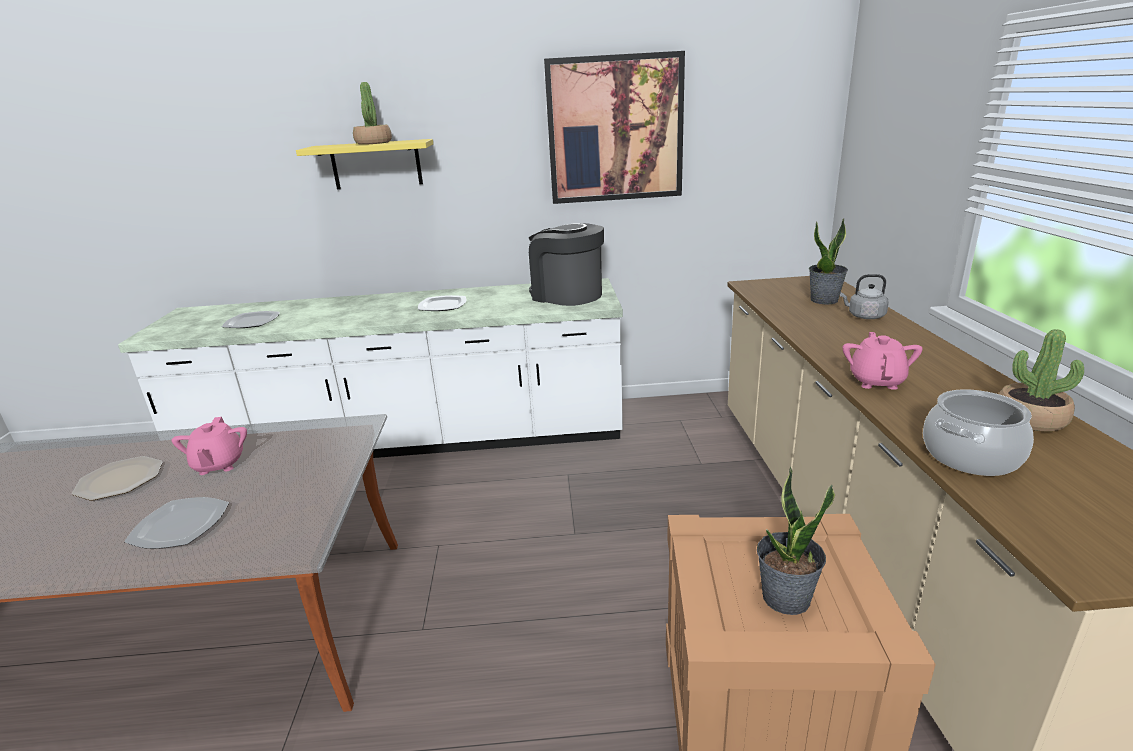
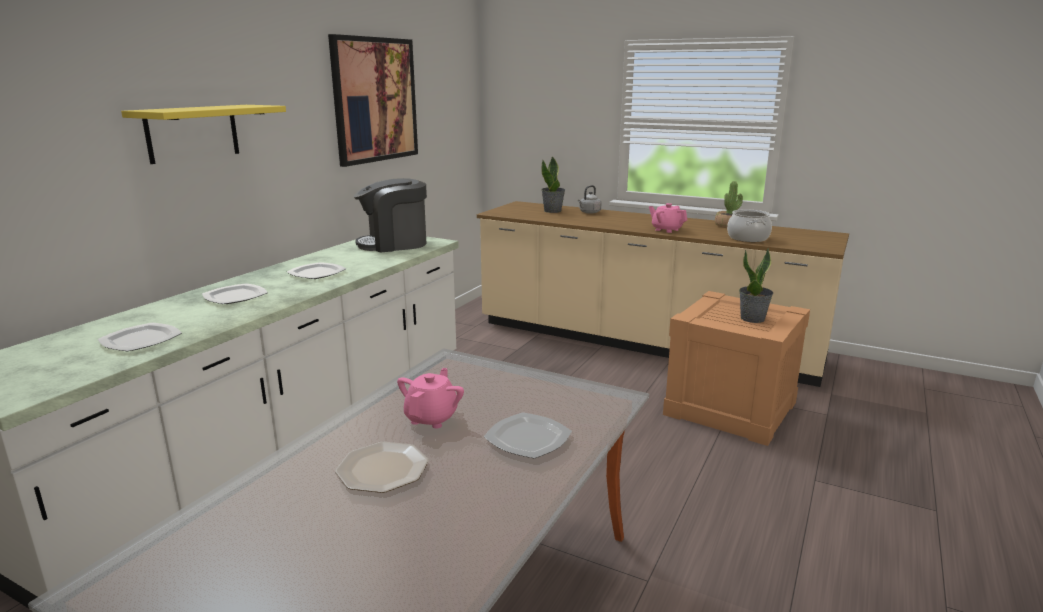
camera: 60 degrees left, 5 degrees down
pink teapot [172,417,247,475] -> pink teapot turned 90 degrees counterclockwise [397,368,464,428]
potted plant [353,82,392,145] -> none
none -> plate [202,283,268,304]

